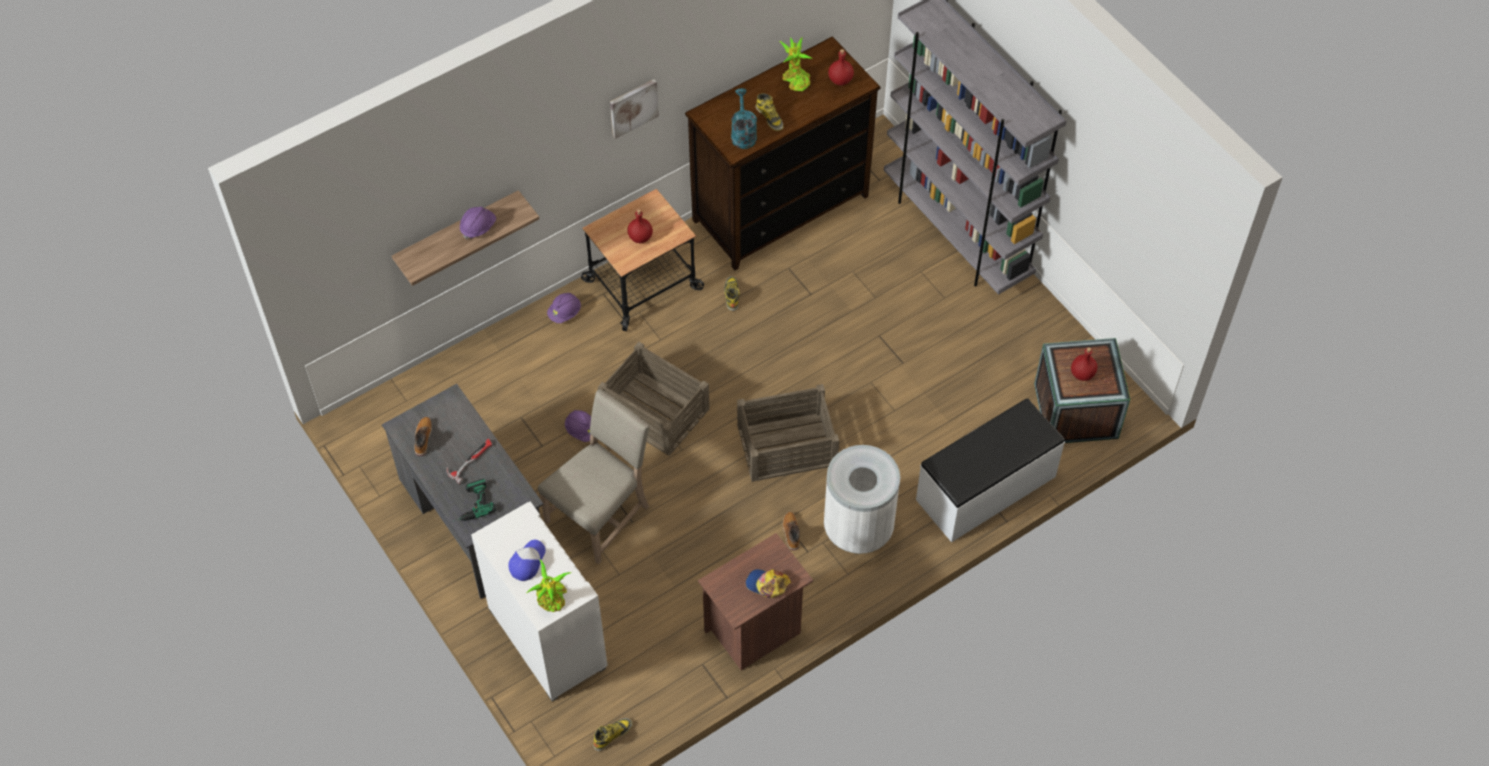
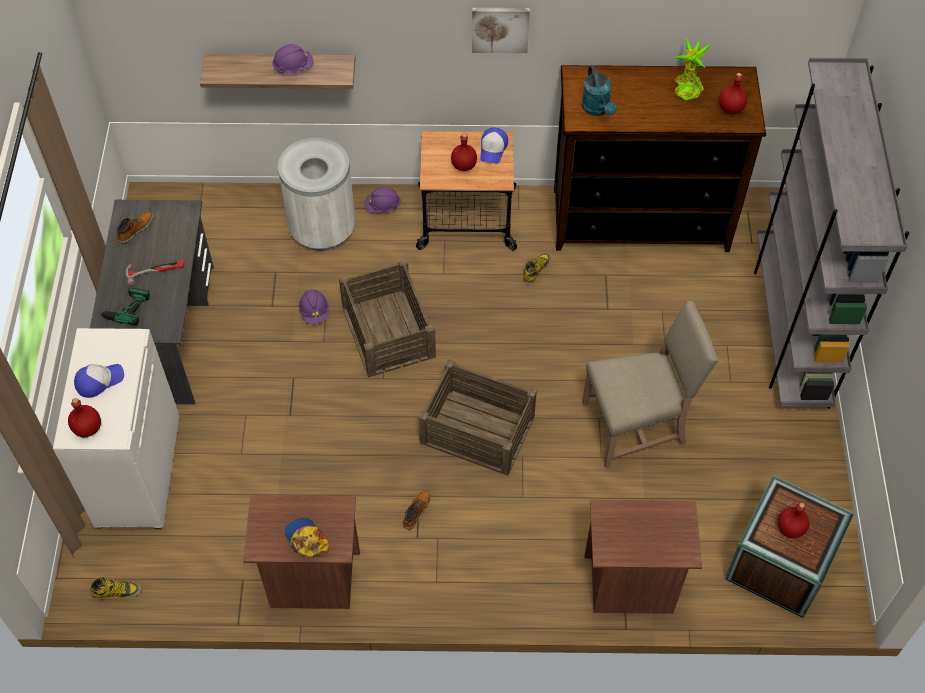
camera: 35 degrees right, 0 degrees up
potted plant [527,560,571,612] -> red bottle [68,398,101,437]
beige chair [538,389,650,565] -> beige chair moved to [582,301,719,468]
turquoise watering can [731,88,757,149] -> turquoise watering can turned 135 degrees clockwise [582,66,617,116]
boot [756,93,783,131] -> none
white trash can [824,445,900,554] -> white trash can moved to [278,138,355,251]
white bench [916,398,1065,542] -> brown nightstand [584,500,702,614]
none -> cap [480,127,508,164]

